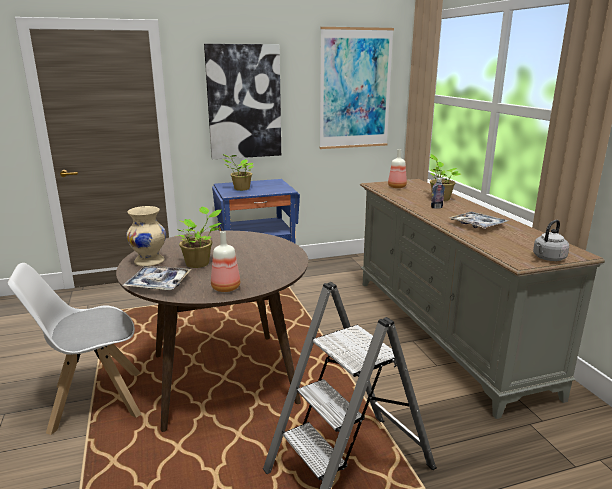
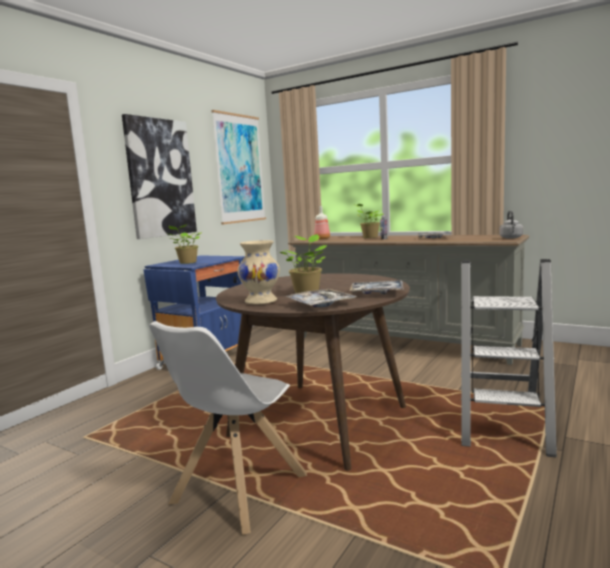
camera: 40 degrees left, 10 degrees down
bottle [211,231,240,292] -> tray [349,280,404,294]

